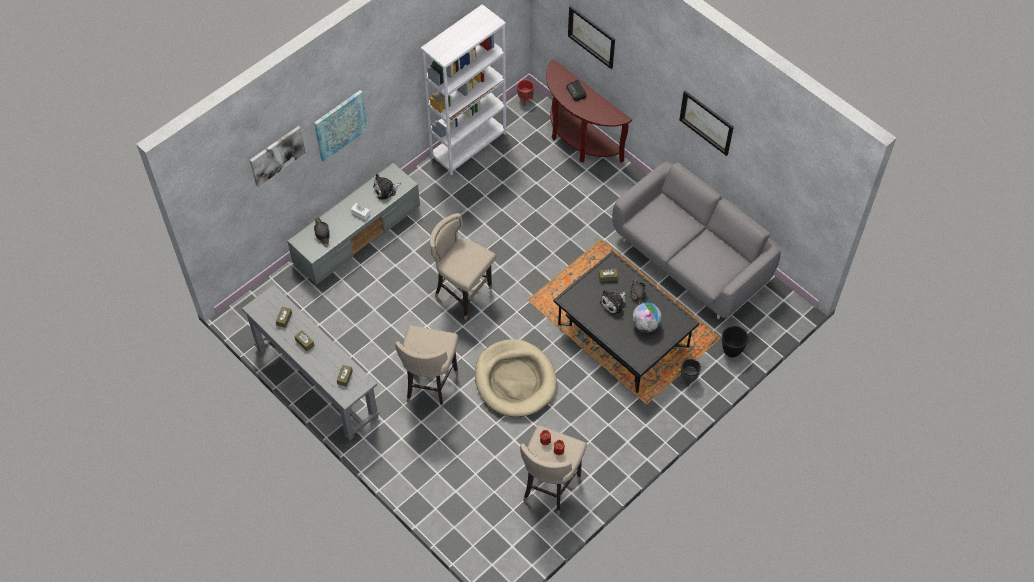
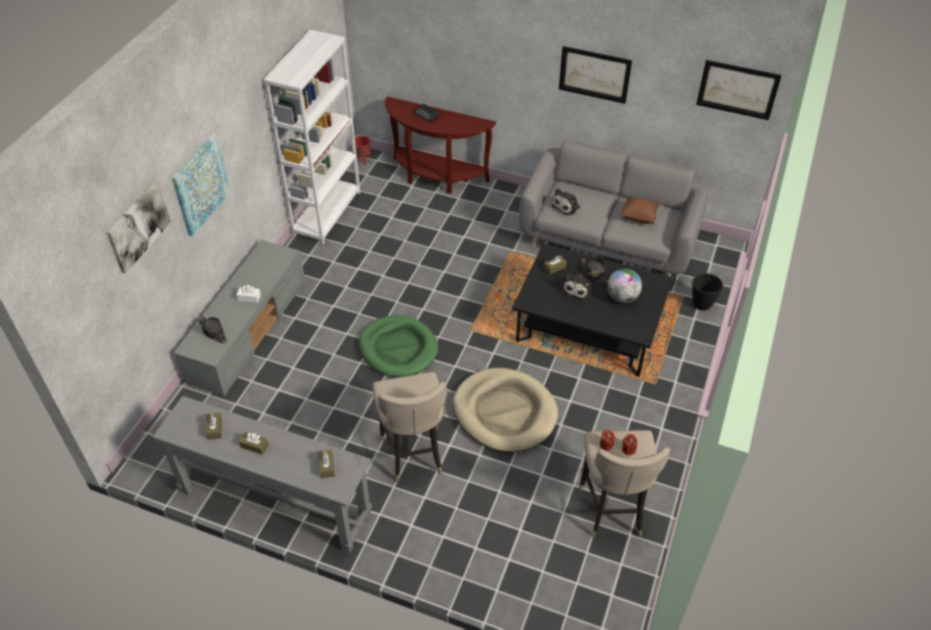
camera: 25 degrees left, 10 degrees down
plush toy [373,173,401,200] -> plush toy moved to [552,188,580,215]
beige stool [430,213,496,320] -> green dog bed [359,315,438,377]
picture [568,6,615,69] -> picture moved to [696,60,782,120]
black planter [681,359,701,387] -> none
none -> brown pillow [620,196,664,224]

